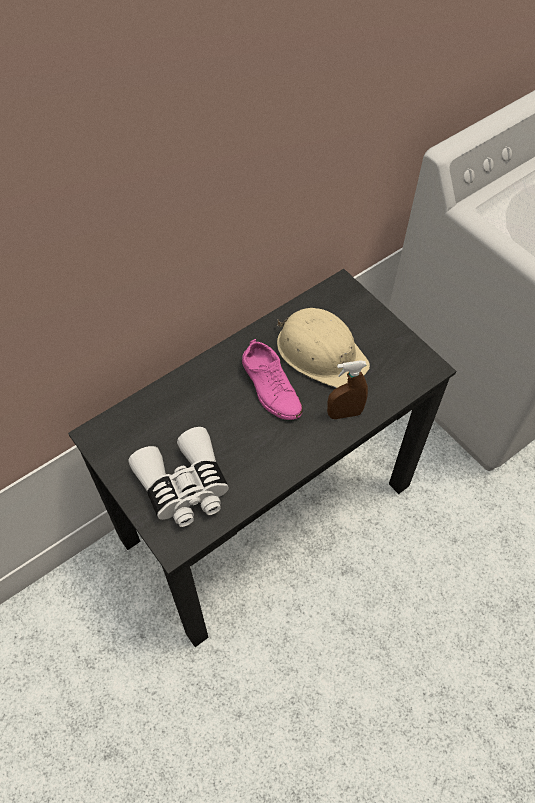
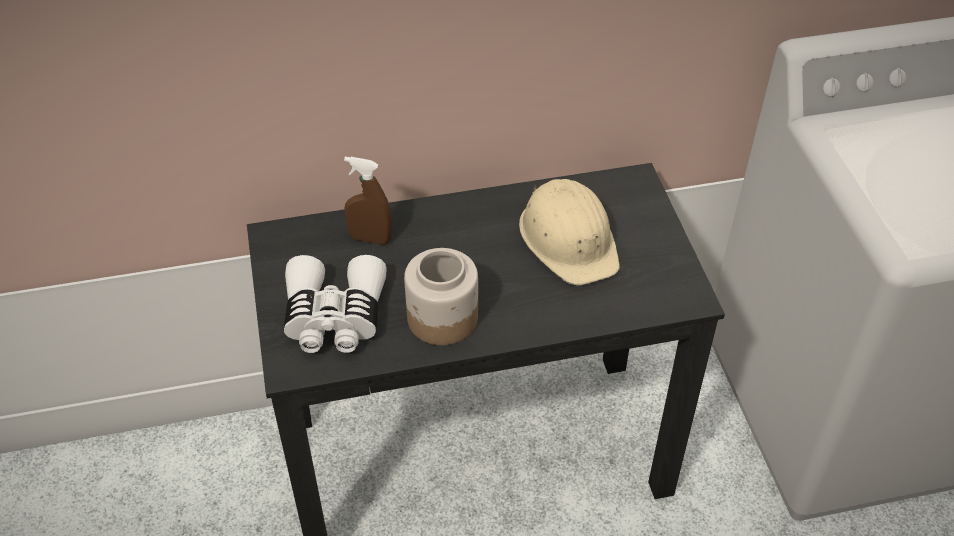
camera: 25 degrees right, 10 degrees down
pink shoe [242,339,303,420] -> none
brown spray bottle [327,360,368,419] -> brown spray bottle moved to [344,157,392,245]
none -> jar [404,248,478,345]

